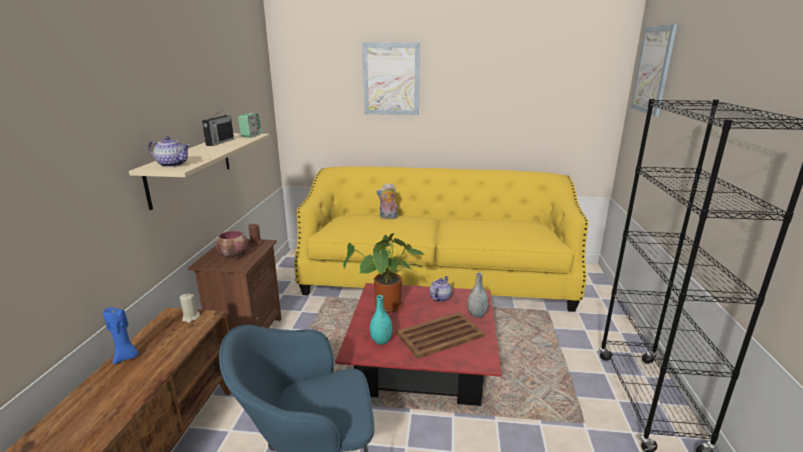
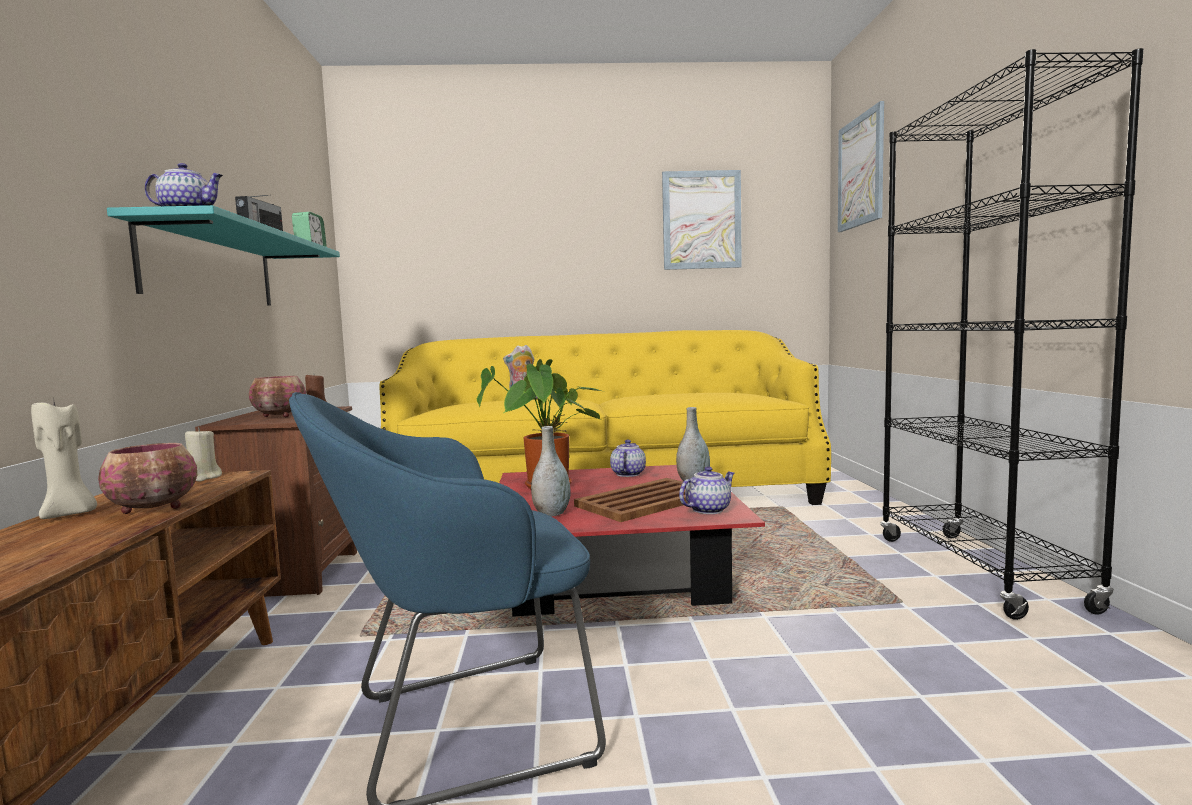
camera: 10 degrees left, 15 degrees down
blue candle [103,307,139,364] -> beige candle [31,398,97,519]
beige shelf [129,133,270,210] -> turquoise shelf [107,205,340,306]
picture [362,42,420,115] -> picture moved to [662,170,742,270]
turquoise vase [370,295,393,345] -> grey vase [531,426,571,516]
none -> bowl [98,443,197,514]
none -> teapot [679,466,734,514]

